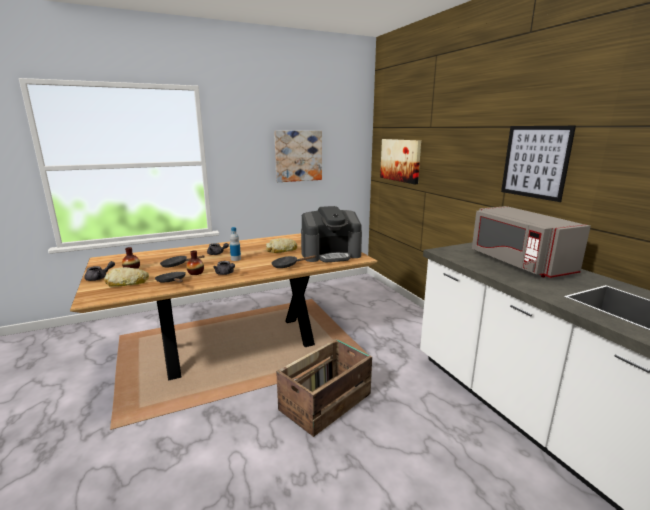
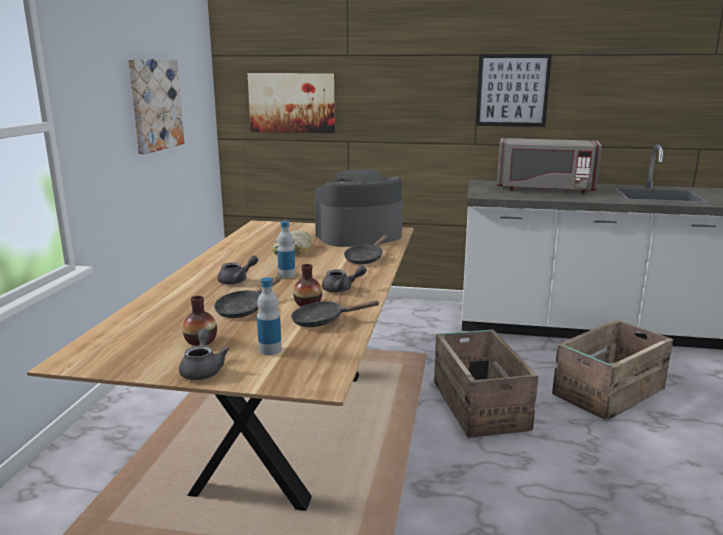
camera: 55 degrees left, 0 degrees up
bread [104,267,149,287] -> bottle [257,277,282,355]
coffee machine [301,206,362,263] -> coffee machine turned 135 degrees counterclockwise [315,169,403,247]
none -> crate [552,320,673,421]

